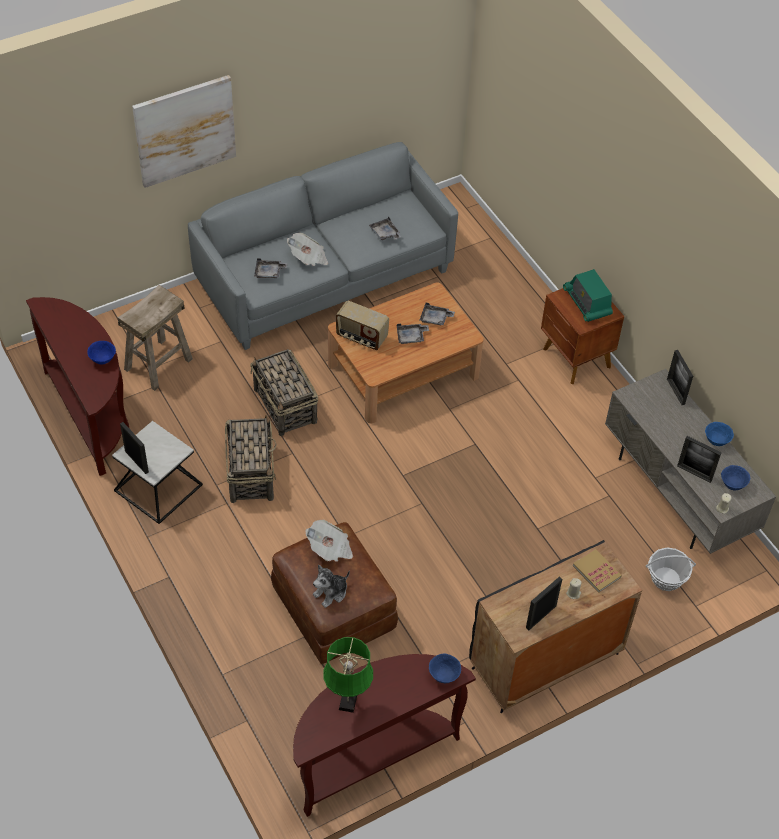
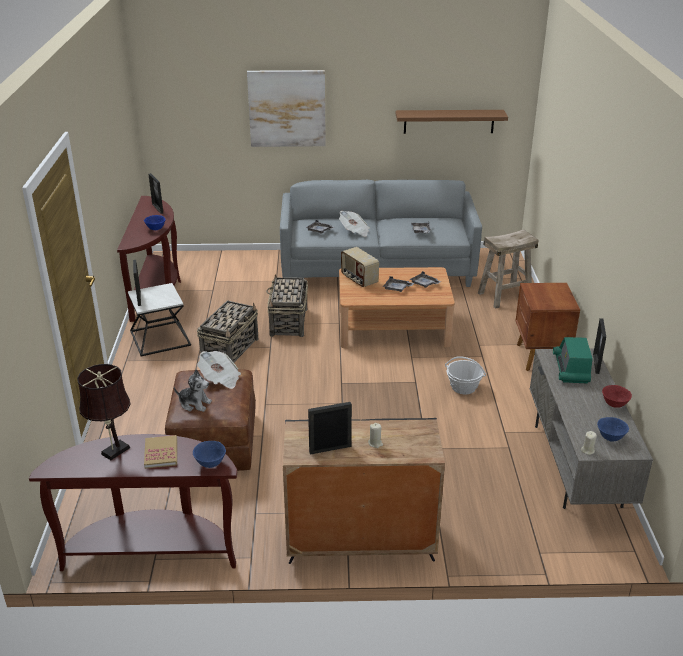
camera: 30 degrees right, 20 degrees down
beige stool [118,285,193,391] -> beige stool moved to [478,229,538,309]
plush toy [313,565,350,608] -> plush toy turned 150 degrees counterclockwise [174,369,212,412]
green table lamp [323,637,373,713] -> brown table lamp [77,364,131,460]
radio [563,269,613,322] -> radio moved to [553,337,593,383]
book [573,549,622,593] -> book moved to [144,435,177,469]
basket [646,548,696,591] -> basket moved to [445,356,486,394]
picture frame [677,436,721,483] -> picture frame moved to [148,173,163,214]
blue bowl [705,422,734,446] -> red bowl [602,385,632,408]
none -> brown shelf [396,110,508,134]

